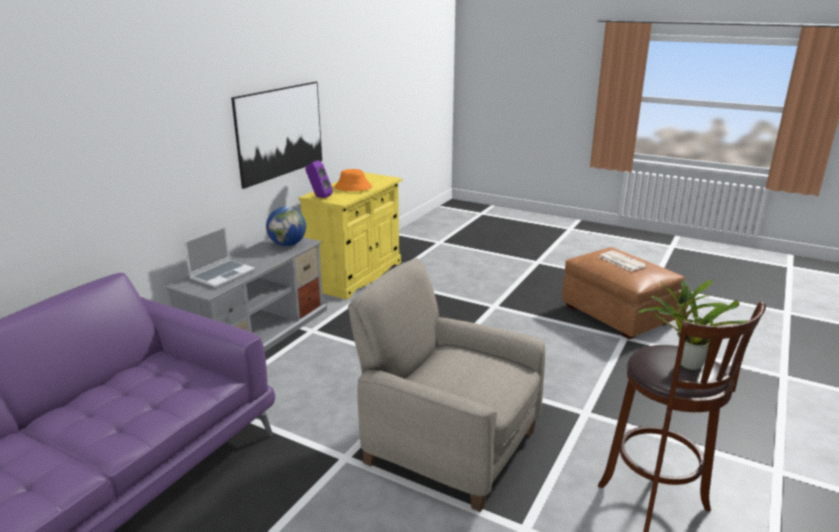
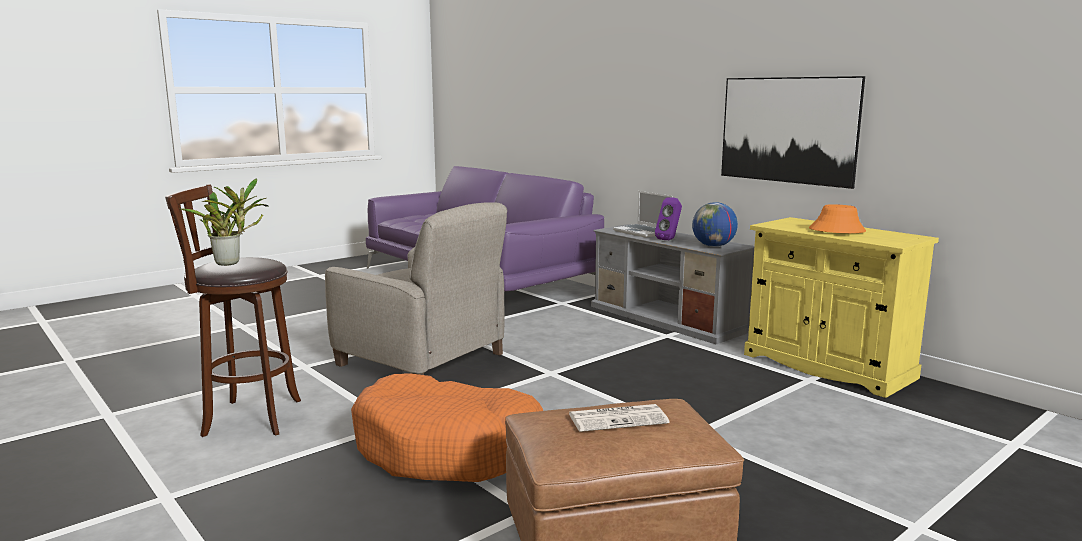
camera: 110 degrees right, 10 degrees down
purple speaker [305,160,333,198] -> purple speaker moved to [655,197,682,240]
beige armchair [348,258,545,512] -> beige armchair turned 75 degrees clockwise [325,202,507,375]
none -> orange dog bed [351,373,543,482]

